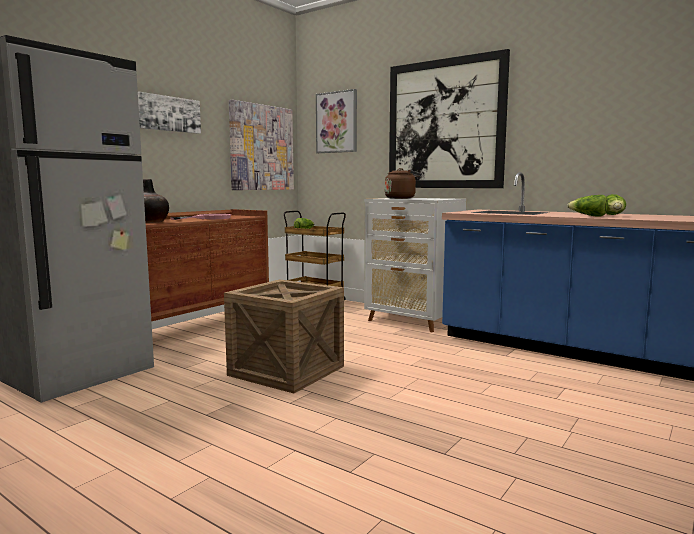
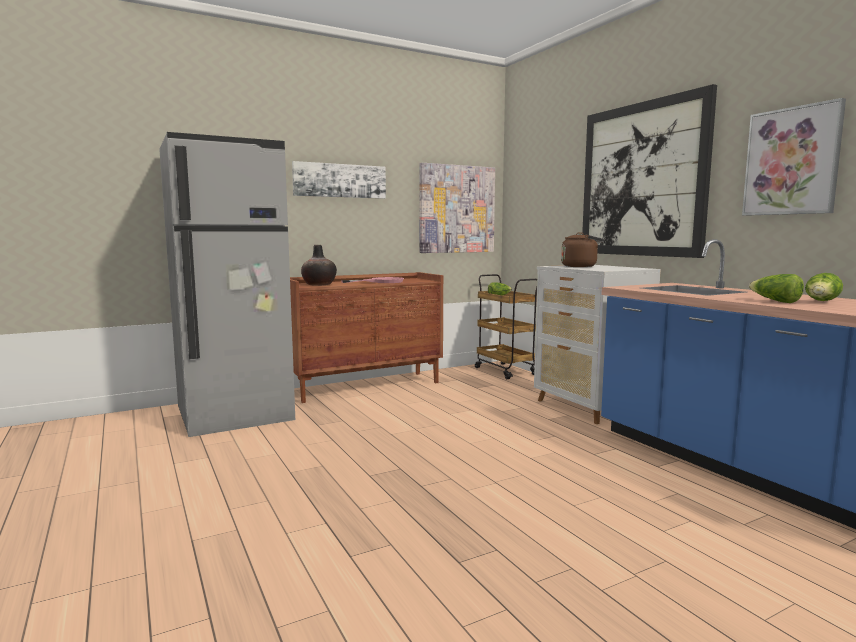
camera: 25 degrees right, 0 degrees up
crate [224,279,344,393] -> none
picture [316,89,357,153] -> picture moved to [742,98,846,216]

